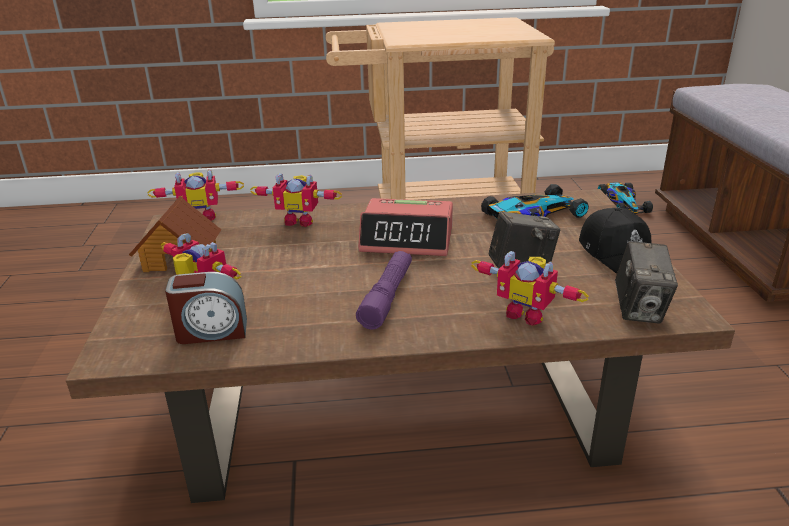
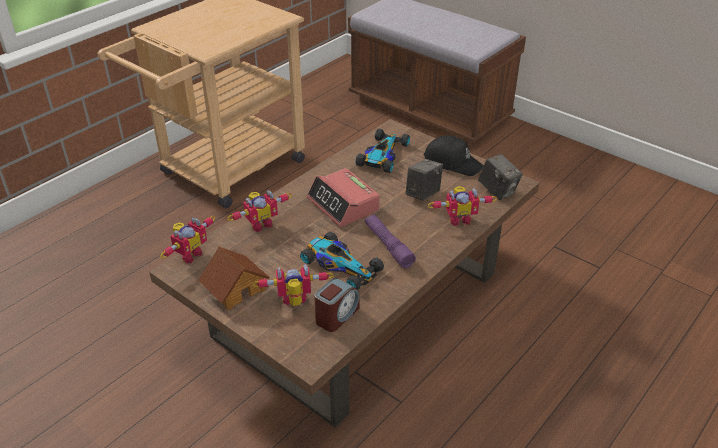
camera: 45 degrees left, 10 degrees up
alarm clock [358,198,453,256] -> alarm clock turned 90 degrees clockwise [307,168,380,227]
toy car [598,182,653,214] -> toy car moved to [300,232,384,290]

